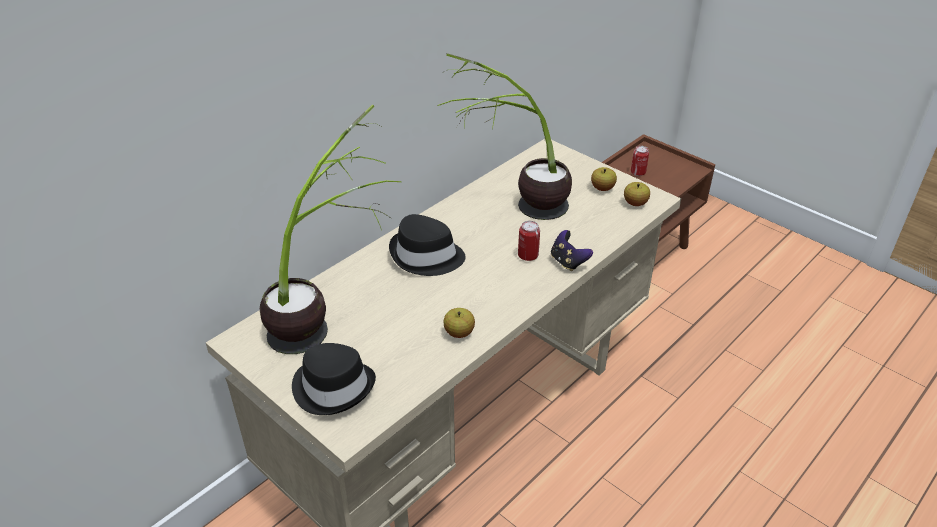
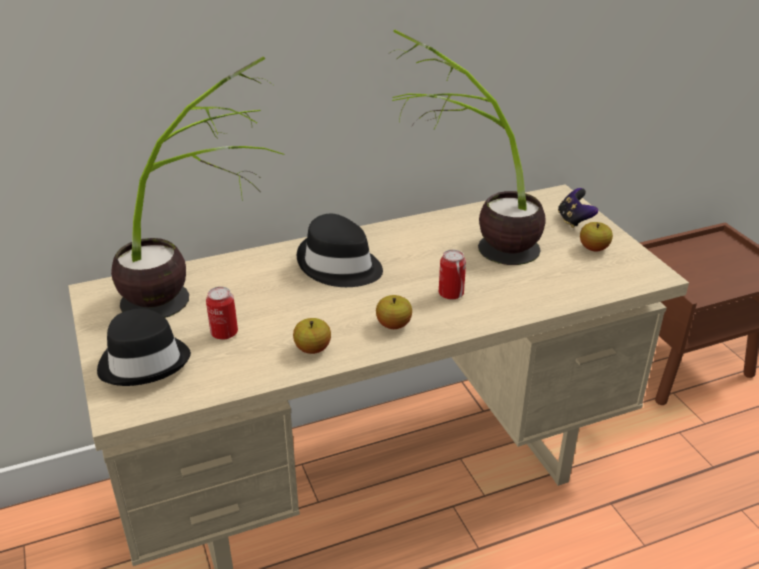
camera: 25 degrees right, 5 degrees down
game controller [551,230,593,271] -> game controller moved to [558,188,598,228]
apple [624,182,650,206] -> apple moved to [376,295,412,329]
can [631,146,649,176] -> can moved to [206,287,238,340]

